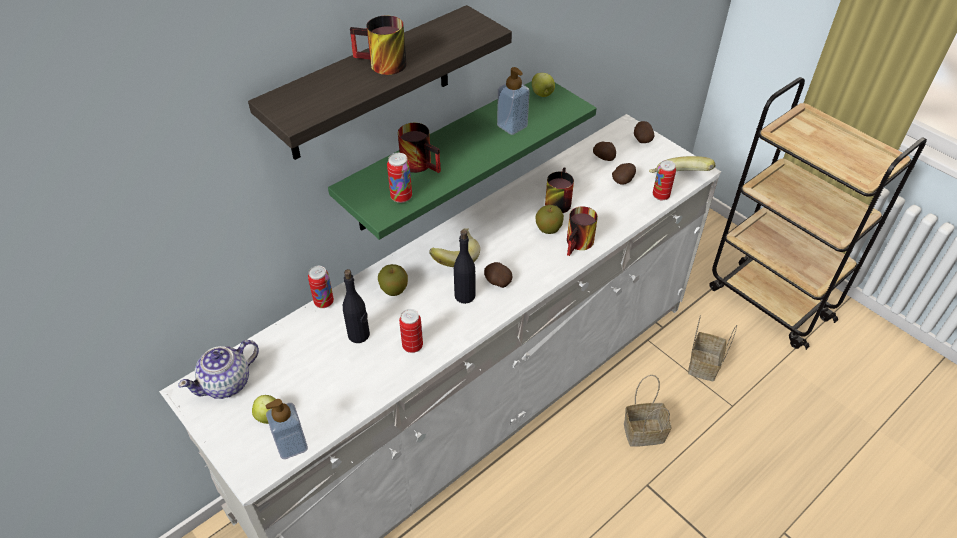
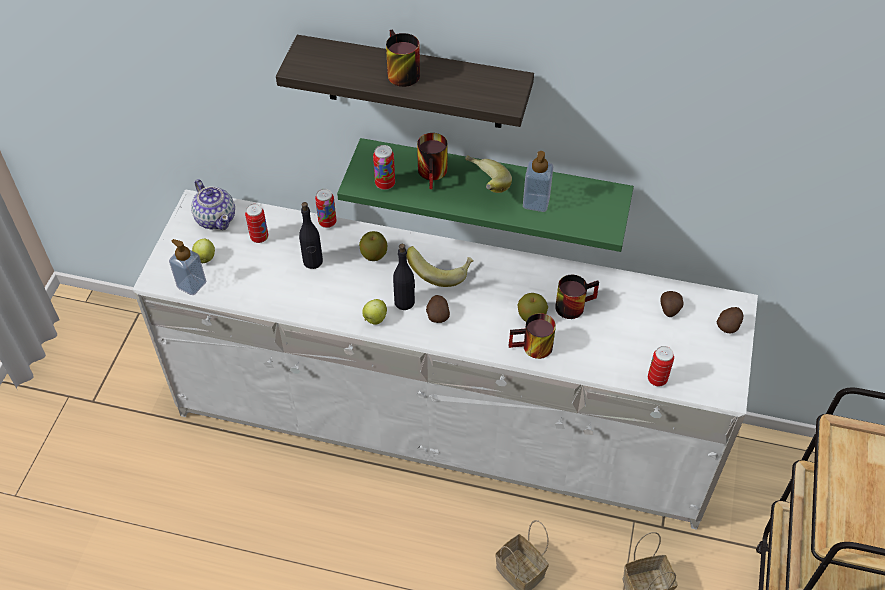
camera: 55 degrees right, 5 degrees up
teapot [178,340,259,399] -> teapot turned 135 degrees counterclockwise [191,179,235,230]
can [399,309,423,353] -> can moved to [245,204,268,243]
apple [532,73,555,97] -> apple moved to [362,299,387,325]
potato [612,163,636,185] -> none
banana [649,156,715,173] -> banana moved to [465,155,512,193]

